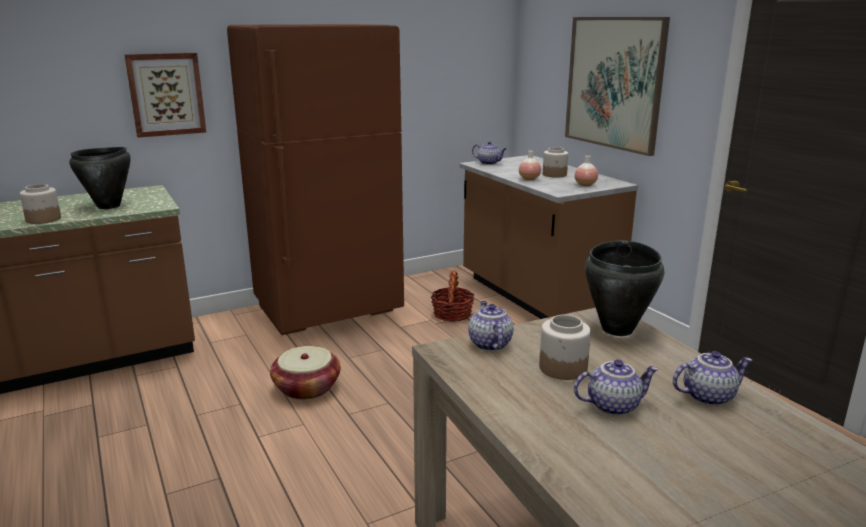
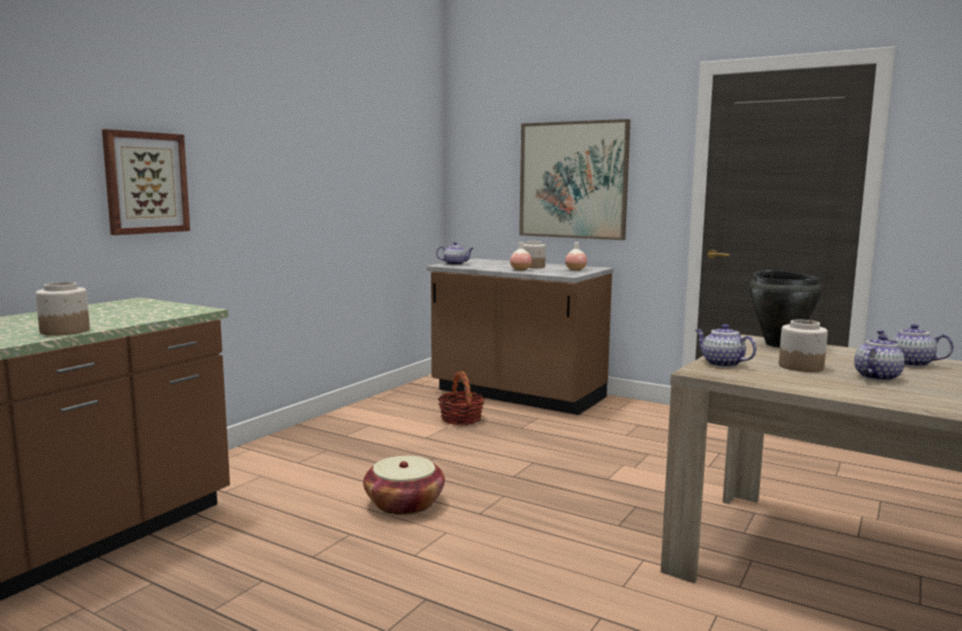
camera: 30 degrees left, 10 degrees down
black cooking pot [69,147,131,209] -> none
brown fridge [227,24,404,335] -> none
teapot [673,351,753,406] -> teapot turned 105 degrees counterclockwise [875,324,954,367]

